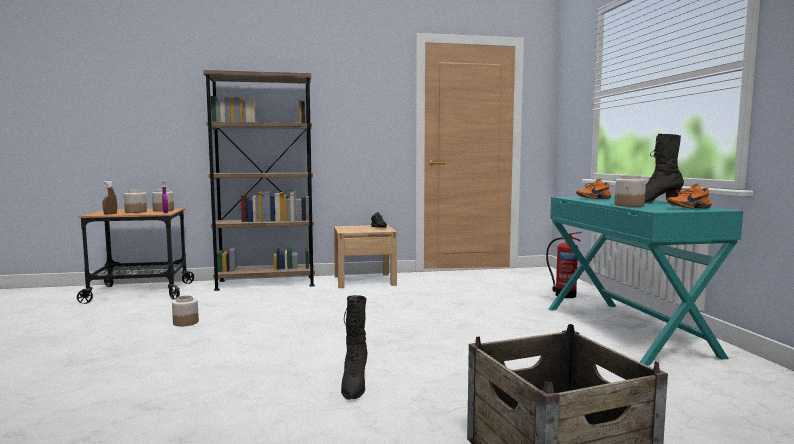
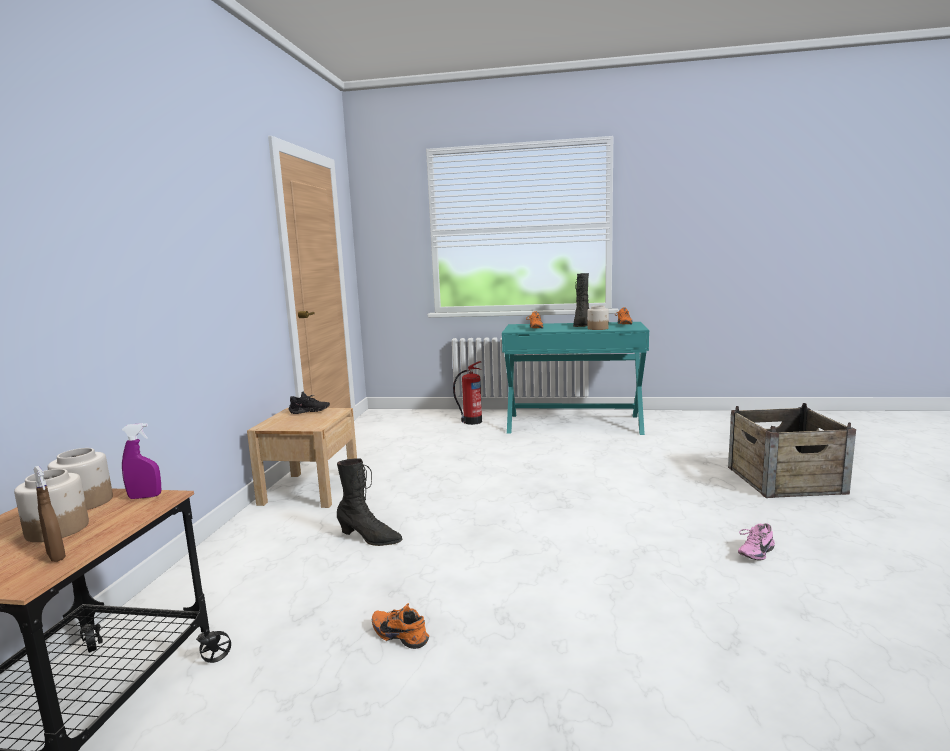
camera: 70 degrees left, 5 degrees up
jar [172,295,199,326] -> orange shoe [372,603,429,649]
brown bookcase [203,70,315,291] -> none
black boot [341,295,368,400] -> black boot moved to [337,458,402,546]
none -> pink shoe [738,523,775,560]

